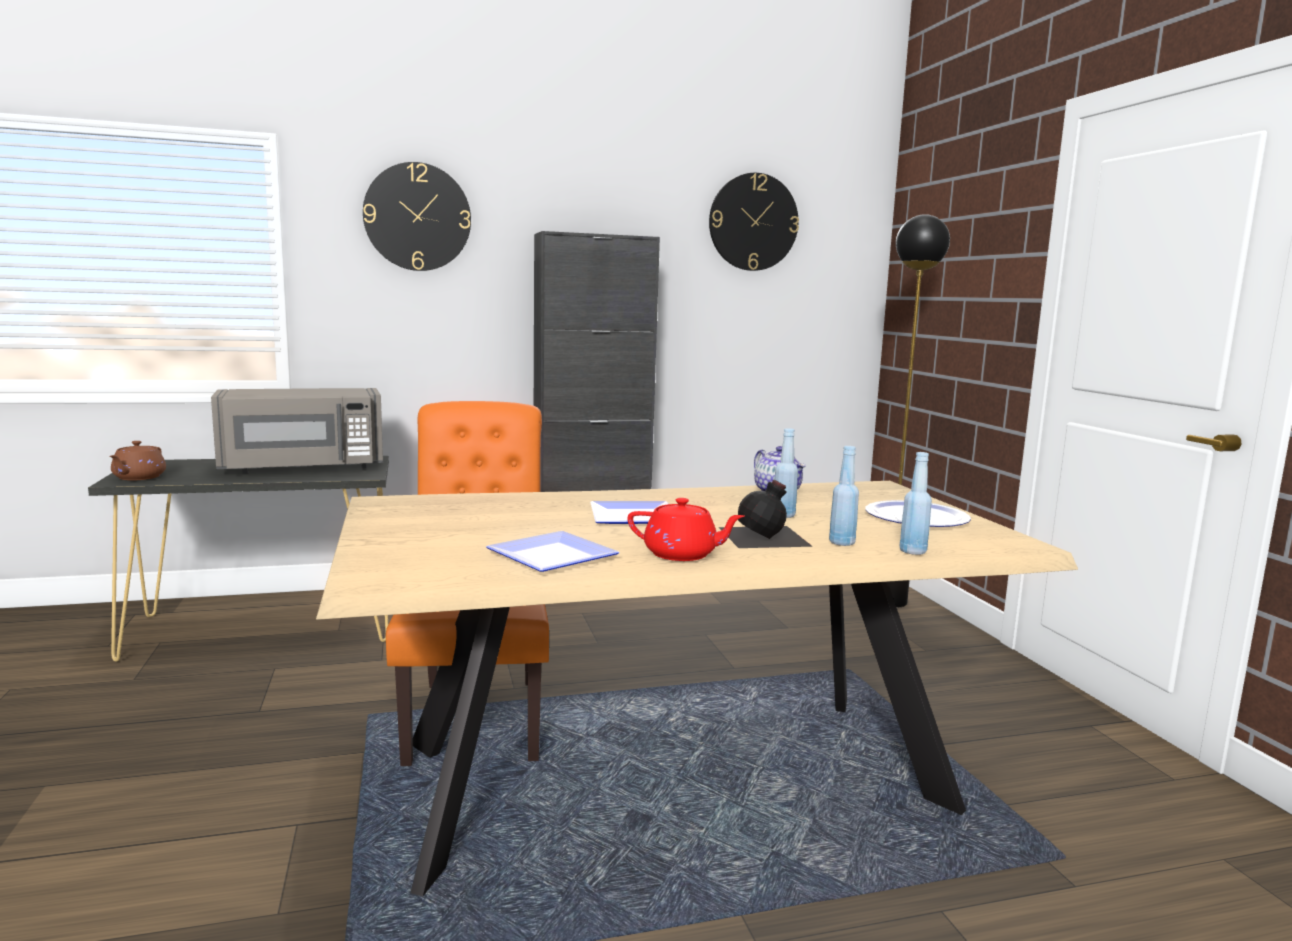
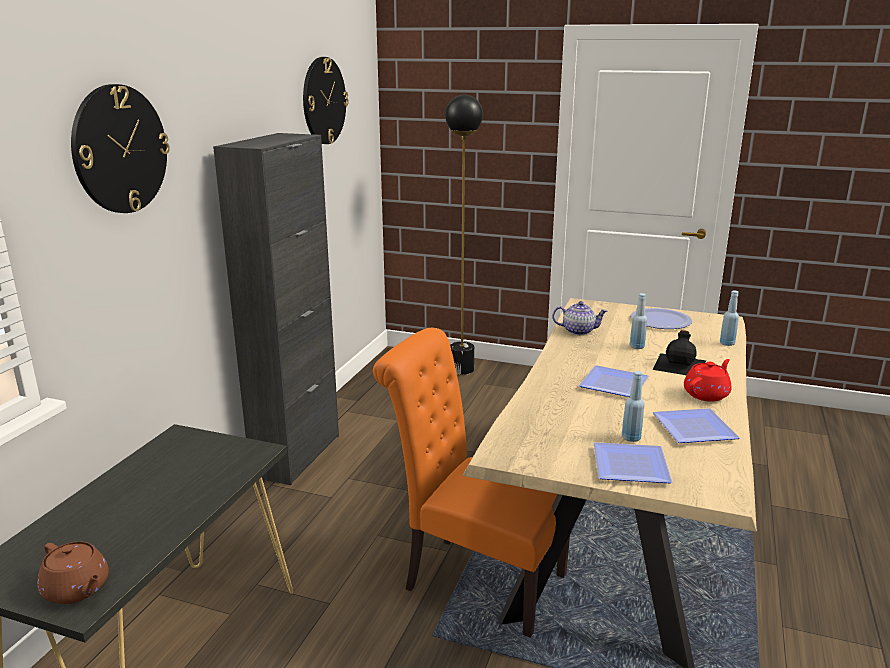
camera: 55 degrees left, 10 degrees up
grey microwave [211,388,383,473] -> none
blue bottle [829,446,859,546] -> blue bottle moved to [622,371,644,442]
none -> plate [594,442,672,483]

